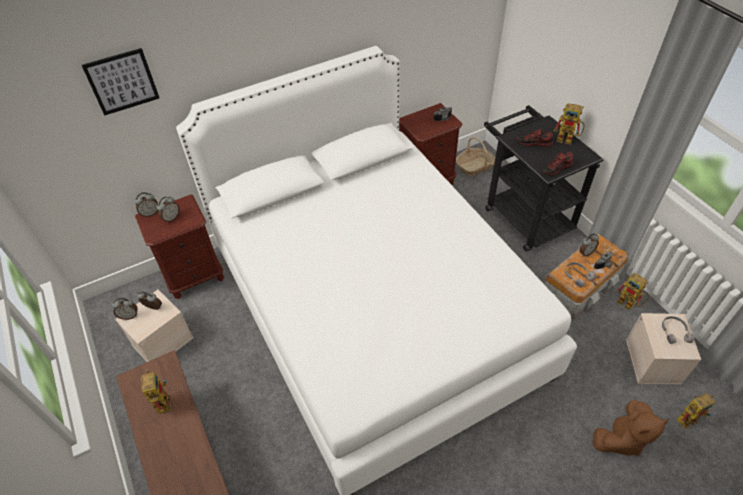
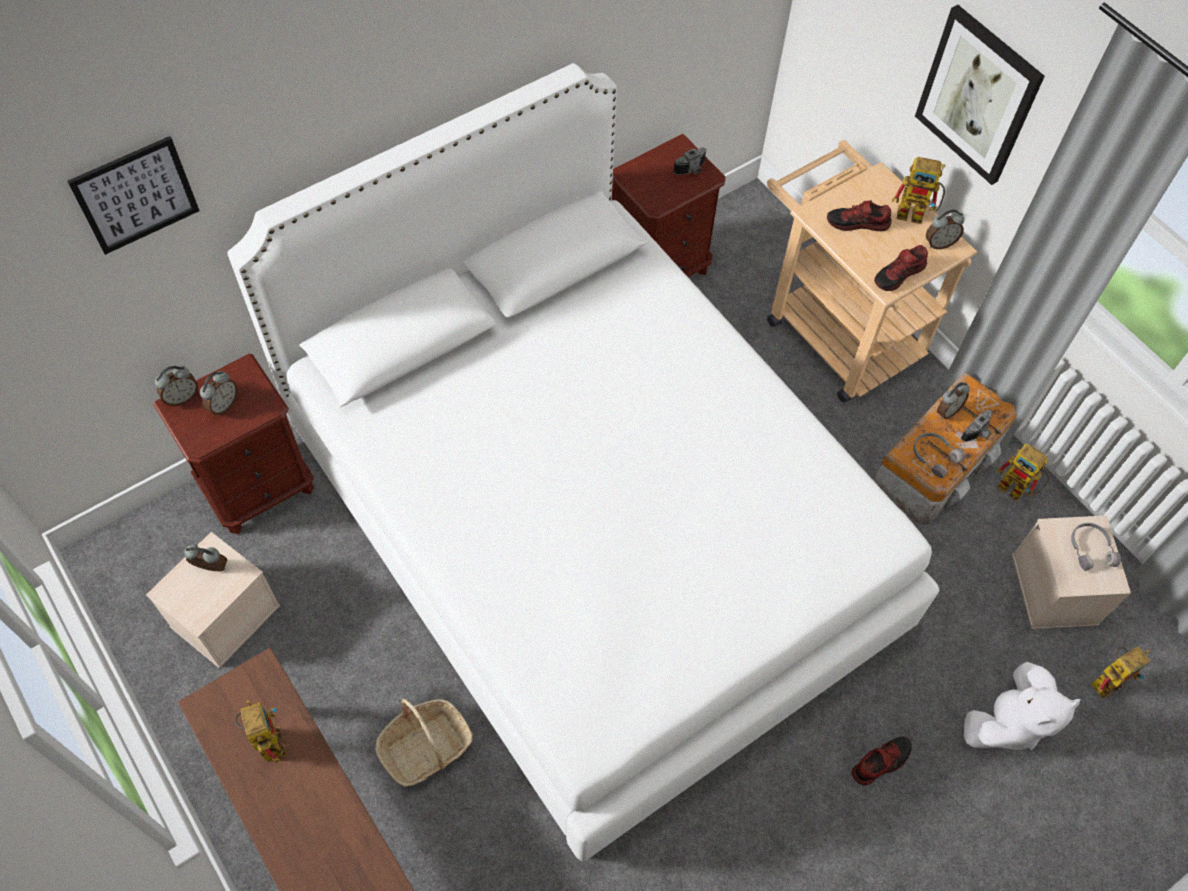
camera: 10 degrees left, 10 degrees up
alarm clock [112,298,138,320] -> alarm clock moved to [926,210,964,249]
basket [456,137,495,177] -> basket moved to [375,699,473,787]
black cart [484,105,604,252] -> beige cart [767,140,977,402]
brown plush toy [593,400,668,456] -> white plush toy [964,662,1081,750]
none -> shoe [852,737,912,786]
none -> picture [915,5,1045,185]

